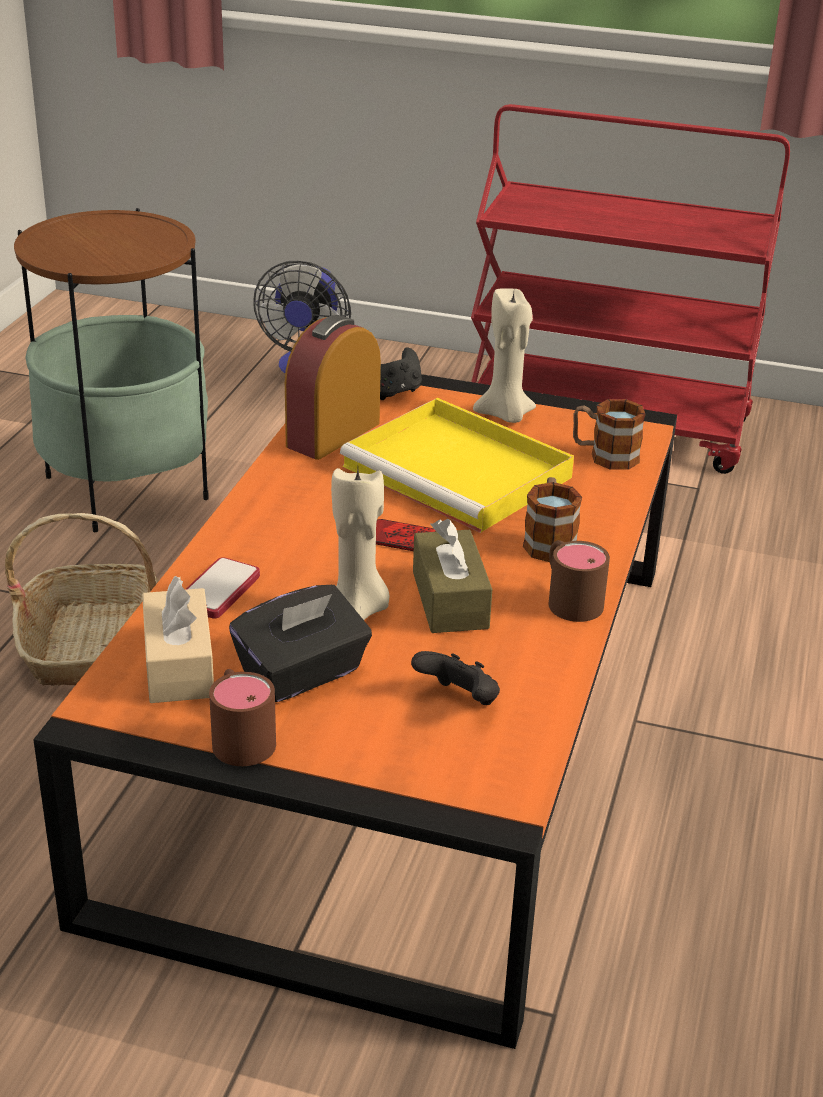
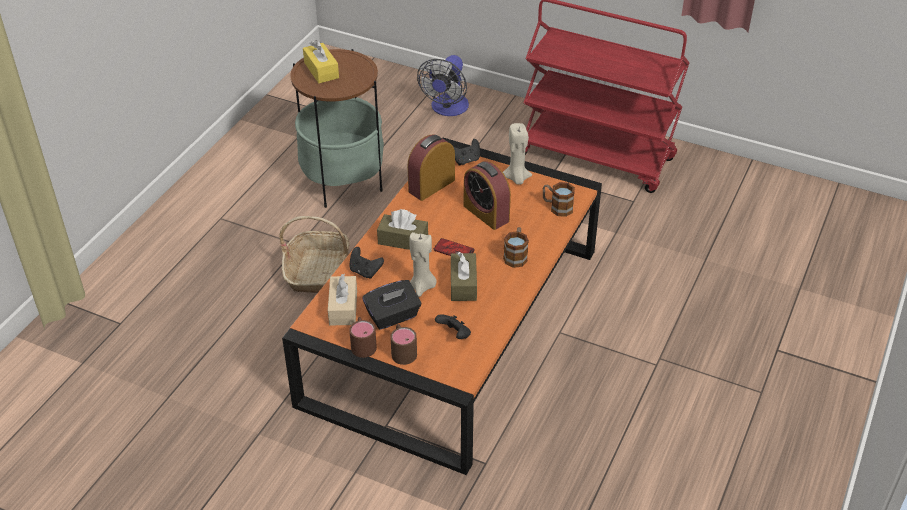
camera: 10 degrees right, 10 degrees up
phone [185,557,260,619] -> black game controller [349,247,384,279]
yellow tray [340,398,574,533] -> alarm clock [464,161,511,230]
brown mug [548,540,610,622] -> brown mug moved to [390,324,417,365]
none -> yellow tissue box [303,40,339,83]
none -> brown tissue box [377,209,428,250]

